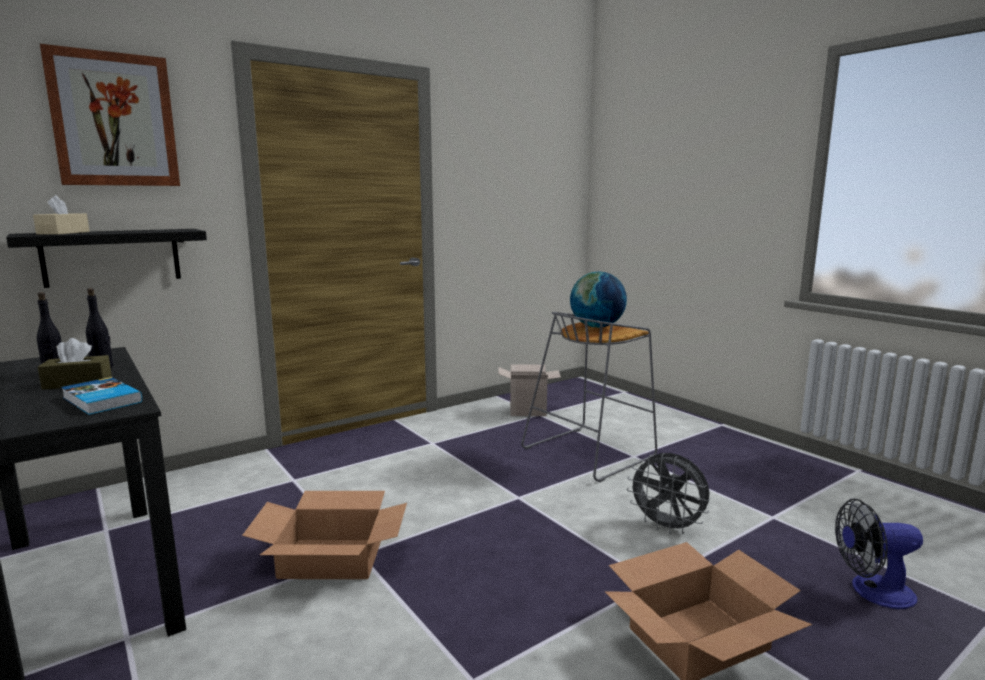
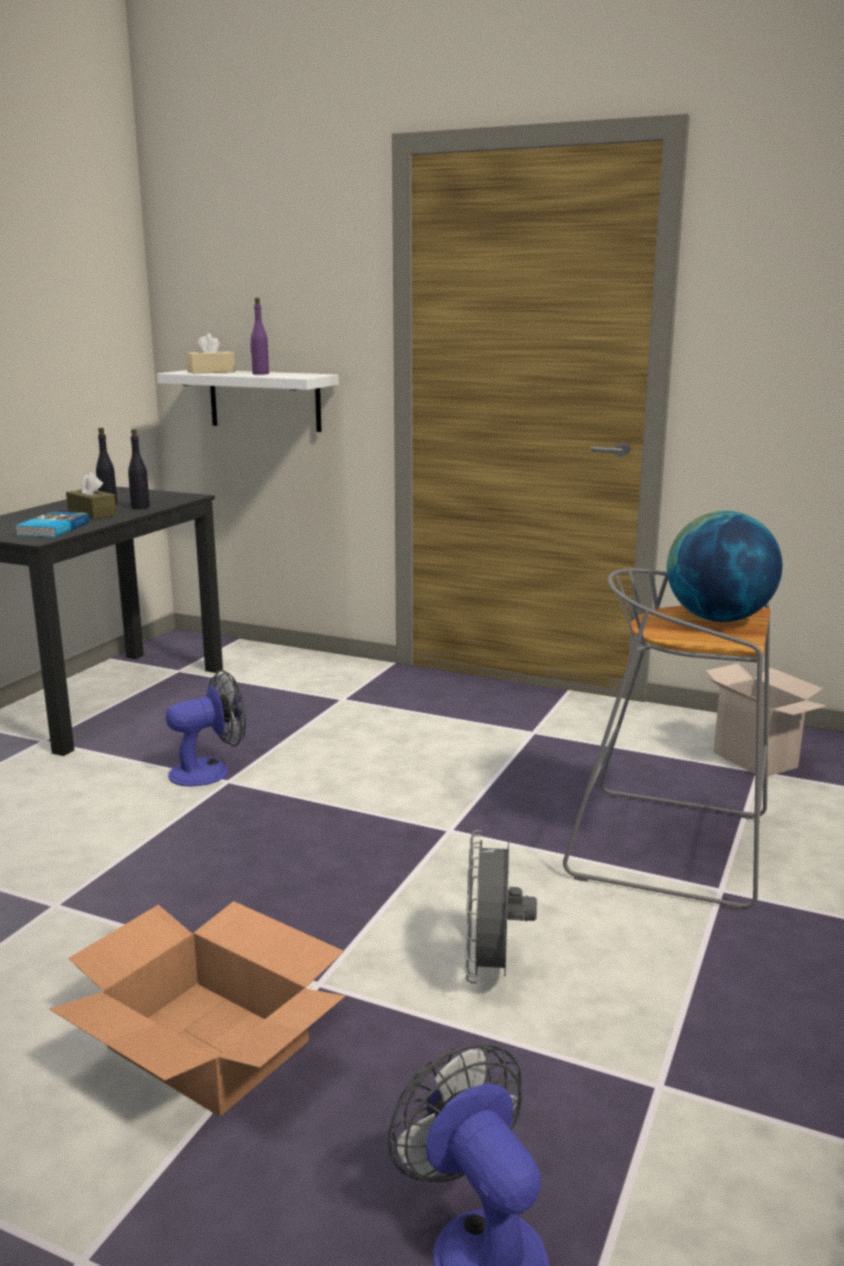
camera: 60 degrees right, 5 degrees up
black shelf [6,229,207,288] -> white shelf [157,370,339,432]
picture [40,44,180,186] -> none
cardboard box [242,491,407,579] -> fan [166,669,246,787]
none -> purple bottle [250,298,269,375]

